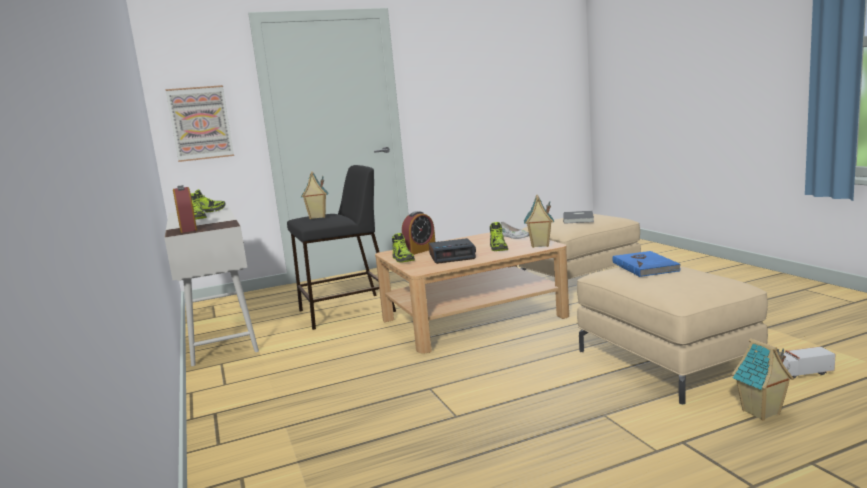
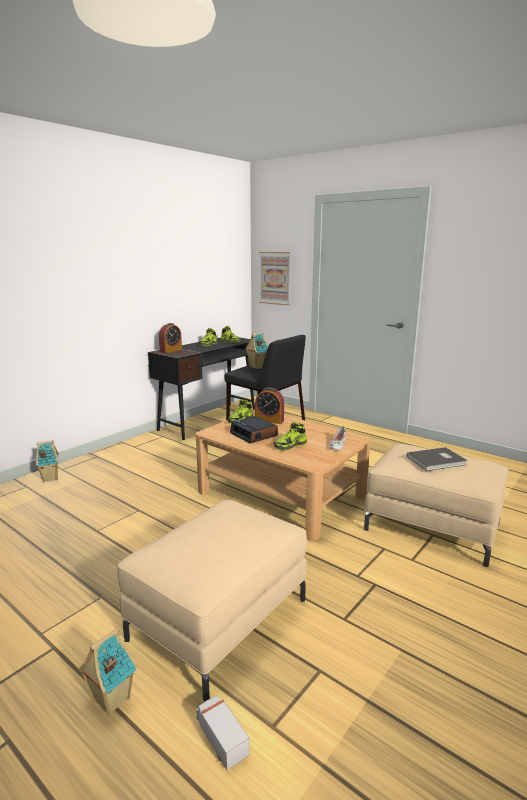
camera: 60 degrees right, 5 degrees up
white desk [164,205,259,366] -> black desk [148,338,255,440]
toy house [524,195,554,248] -> toy house moved to [36,440,59,482]
blue book [612,251,681,277] -> none

